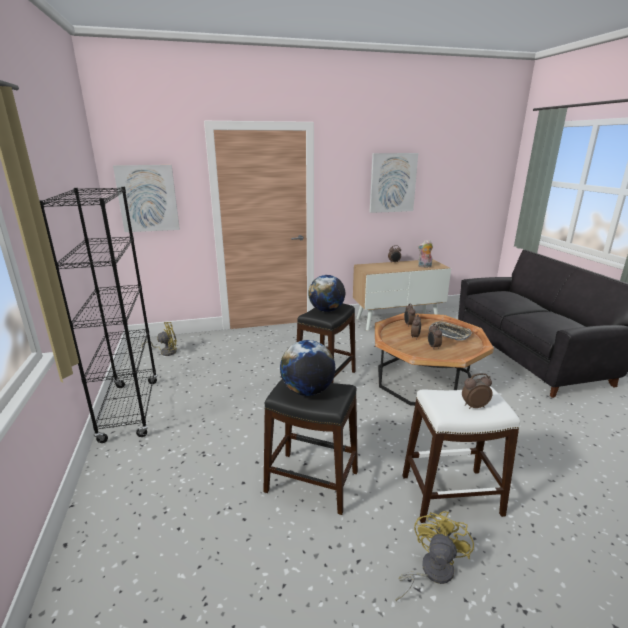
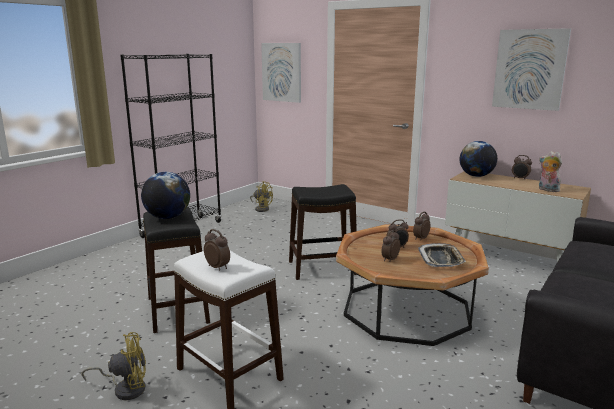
camera: 50 degrees right, 5 degrees down
globe [308,275,345,312] -> globe moved to [459,141,497,177]

